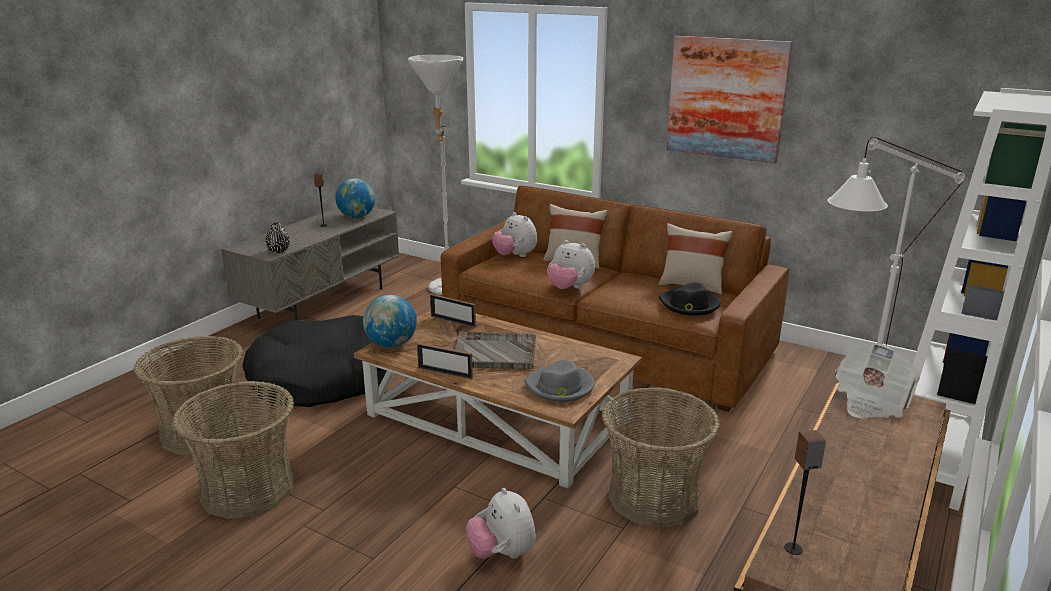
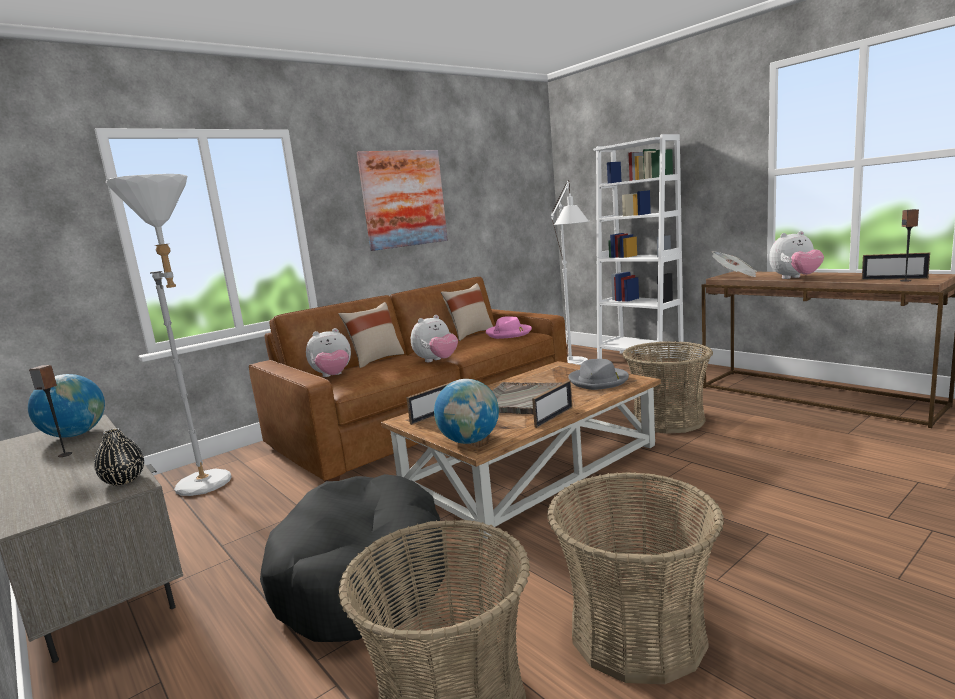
camera: 70 degrees left, 10 degrees down
plush toy [466,488,536,559] -> plush toy moved to [769,231,824,279]
black hat [659,282,720,316] -> pink hat [486,316,532,339]
none -> picture frame [862,253,930,280]

